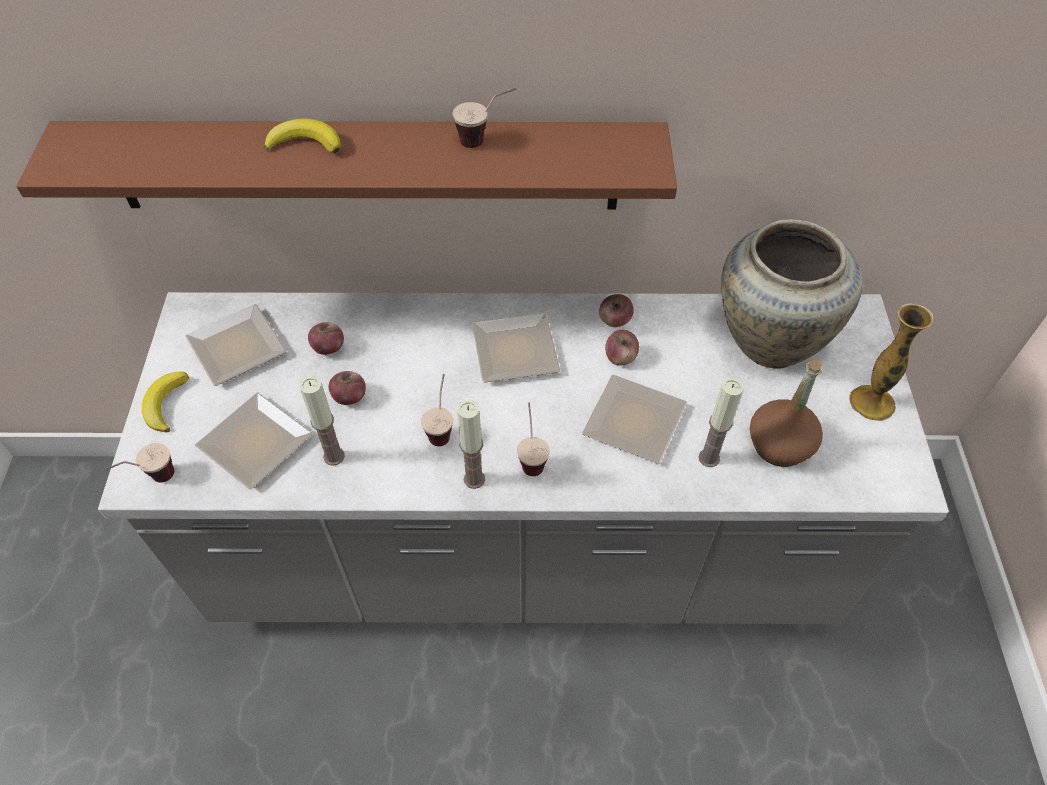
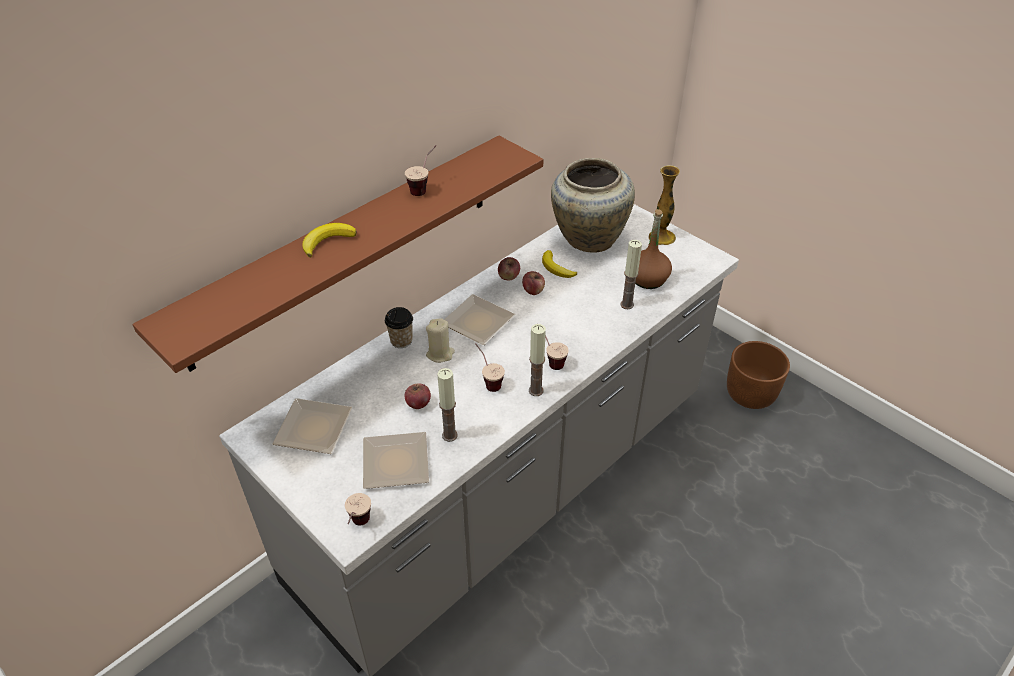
camera: 45 degrees left, 10 degrees down
banana [142,372,189,433] -> banana moved to [542,250,577,278]
apple [308,322,344,355] -> none
plate [582,374,687,464] -> none
none -> cup [385,307,413,348]
none -> beige candle [426,318,455,363]
none -> brown planter [727,341,790,409]

